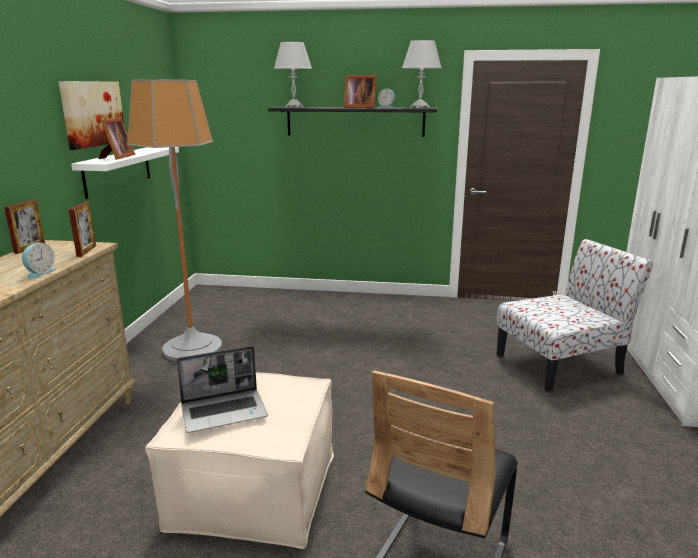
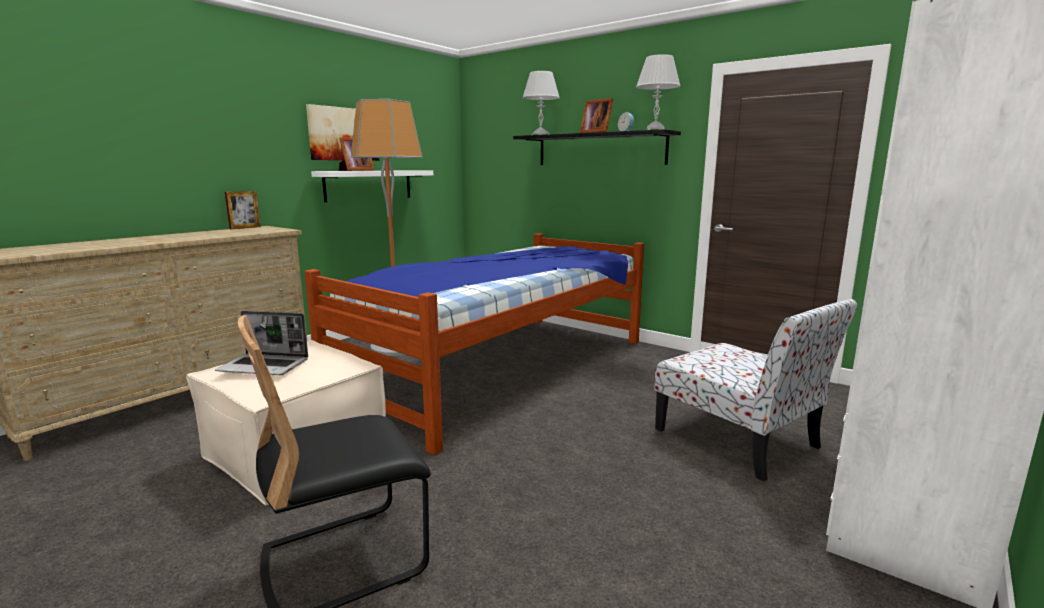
camera: 30 degrees right, 5 degrees down
alarm clock [22,243,57,279] -> none
picture frame [69,202,96,257] -> none
chair [497,239,653,392] -> chair turned 45 degrees clockwise [655,299,857,481]
none -> bed [304,233,644,455]

